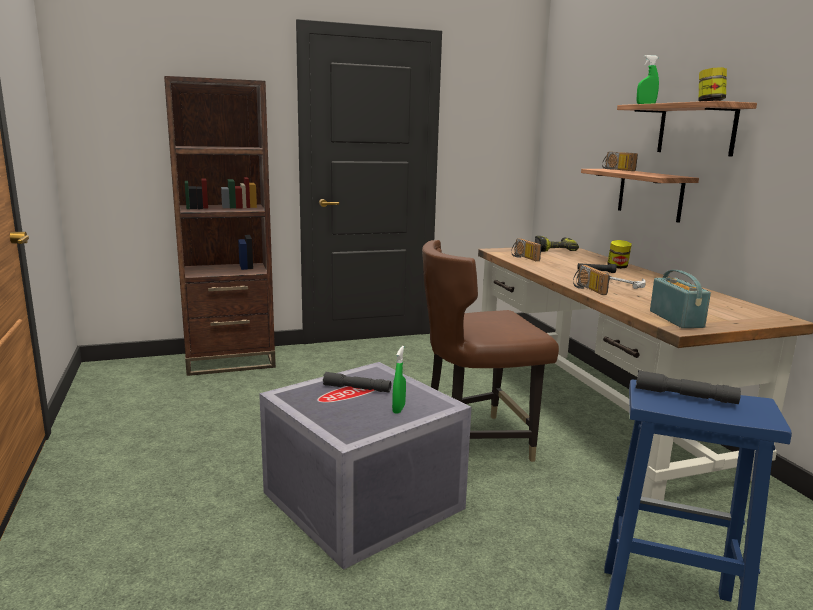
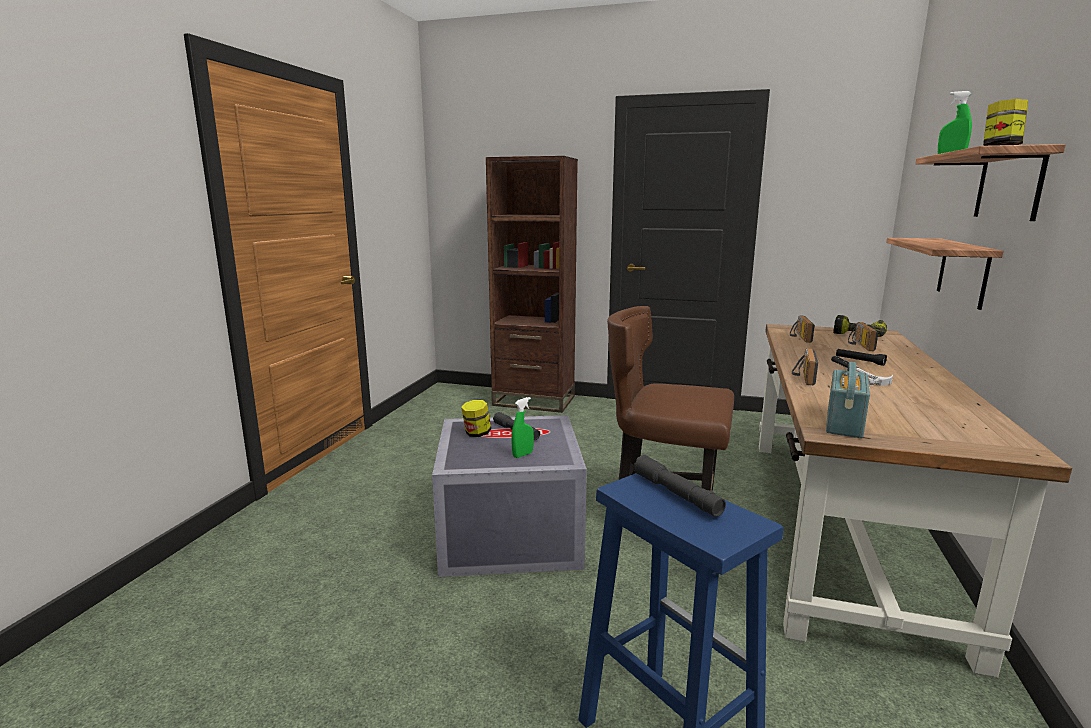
camera: 35 degrees right, 0 degrees up
radio [602,152,638,171] -> radio moved to [848,322,878,351]
jar [607,240,632,269] -> jar moved to [461,400,491,437]

